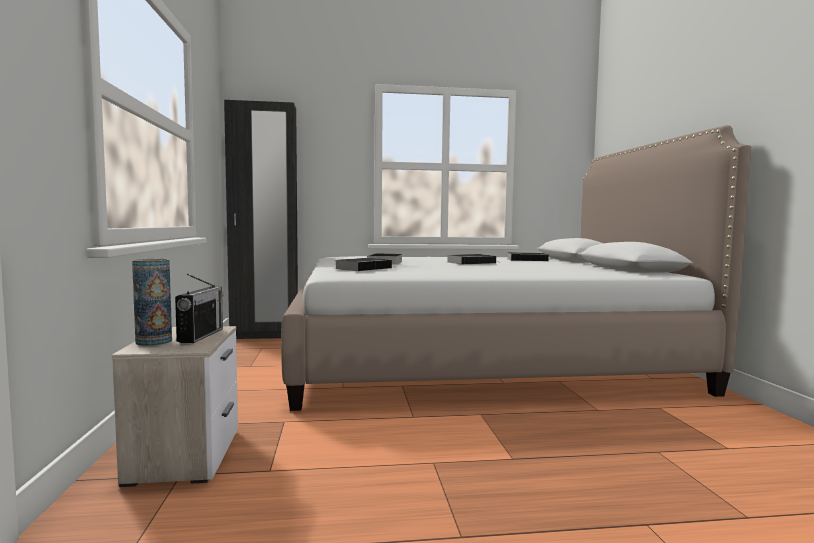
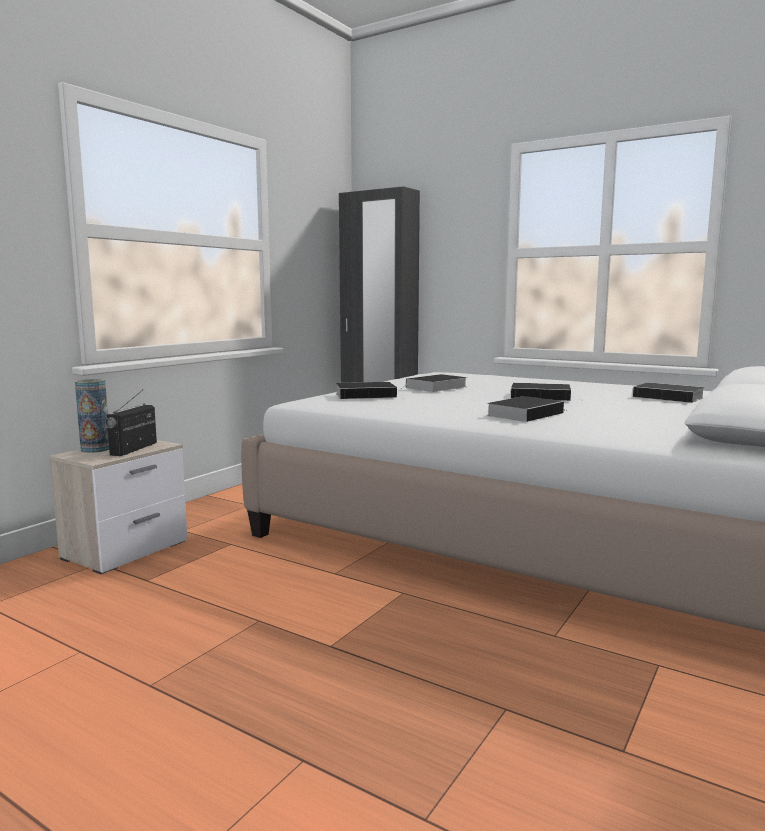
camera: 40 degrees right, 5 degrees up
radio [175,274,223,343] -> radio turned 150 degrees clockwise [105,389,157,456]
none -> book [487,396,564,422]

